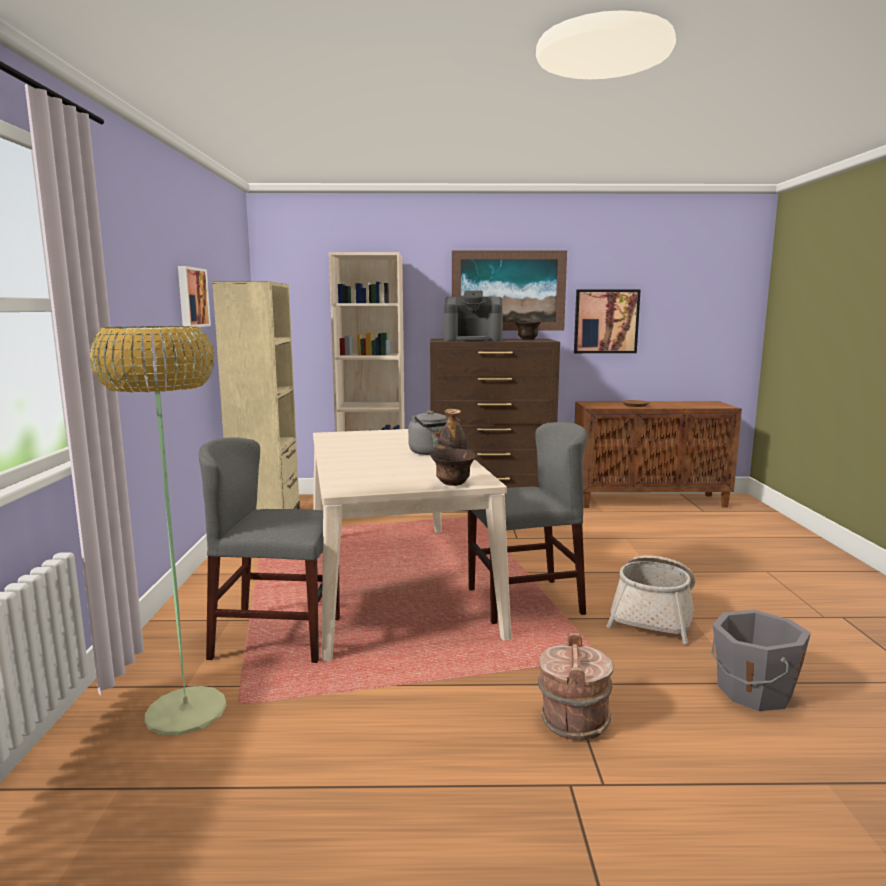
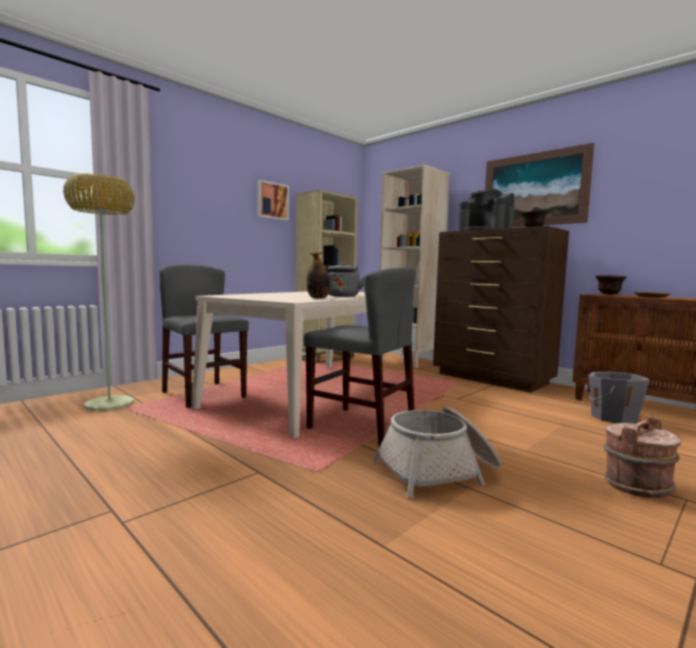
camera: 45 degrees right, 5 degrees down
brown bowl [430,448,476,486] -> brown bowl moved to [595,275,627,294]
brown bucket [538,633,614,741] -> brown bucket moved to [604,417,681,498]
picture [574,290,641,353] -> none
grey bucket [711,610,811,711] -> grey bucket moved to [588,371,649,424]

